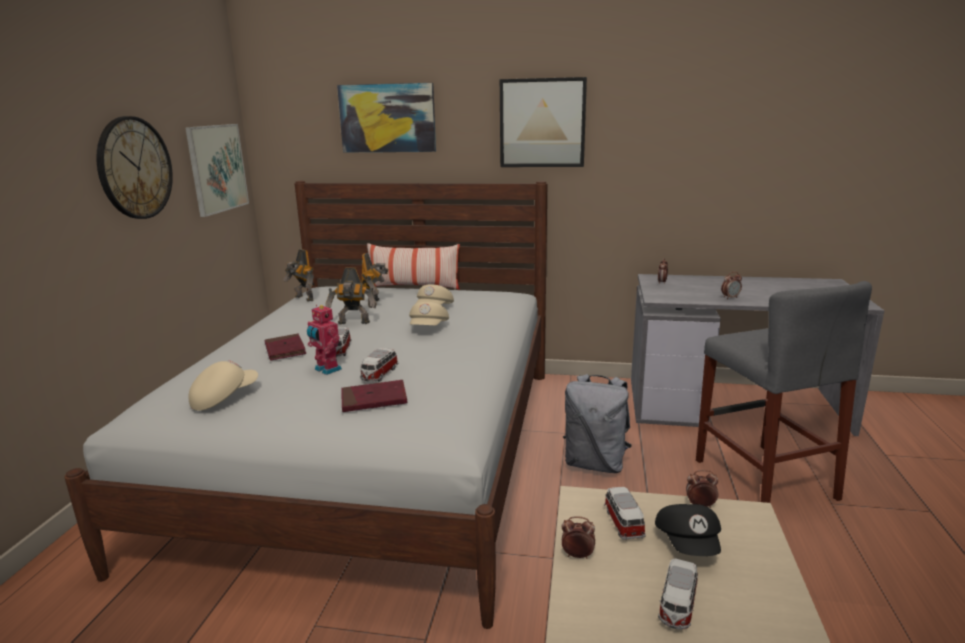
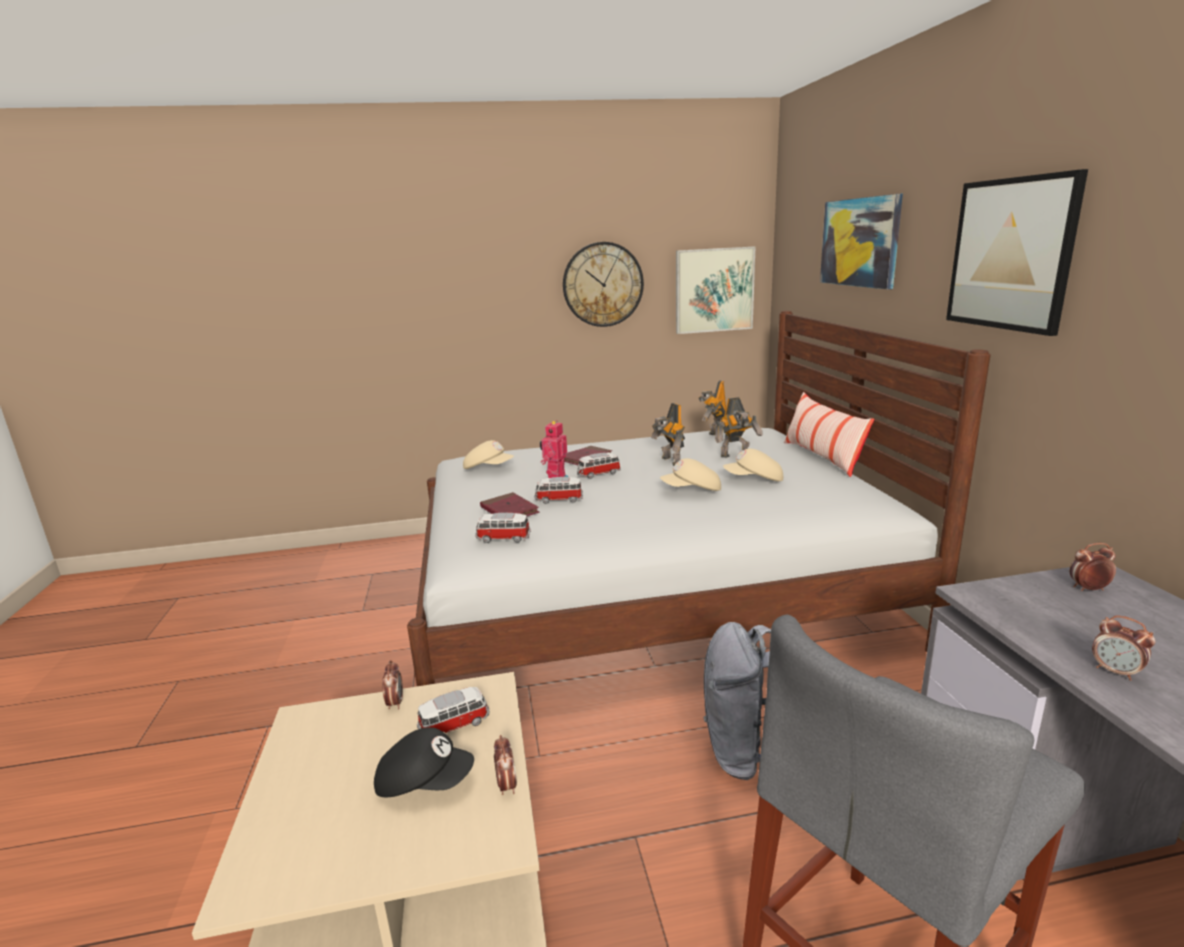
camera: 70 degrees right, 0 degrees up
black cap [655,504,721,556] -> black cap turned 150 degrees counterclockwise [374,727,474,797]
toy car [658,558,698,630] -> toy car moved to [475,513,531,543]

